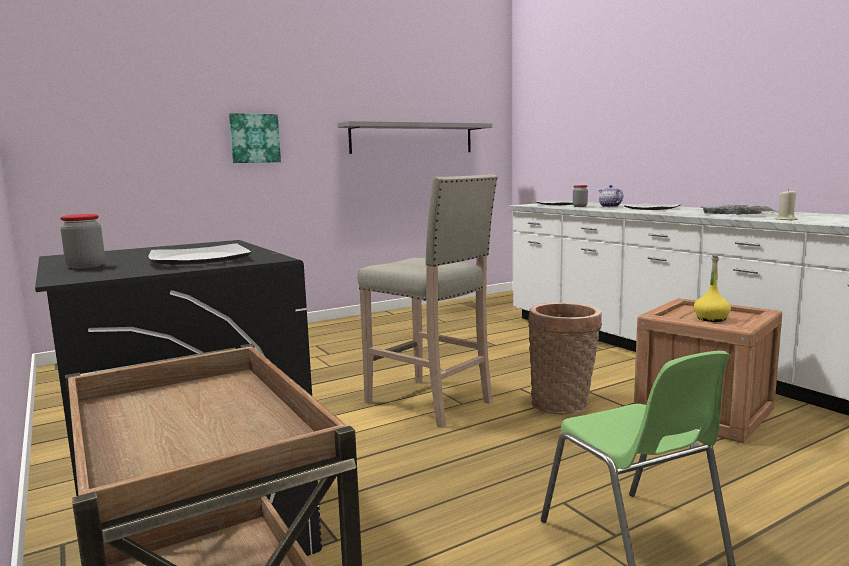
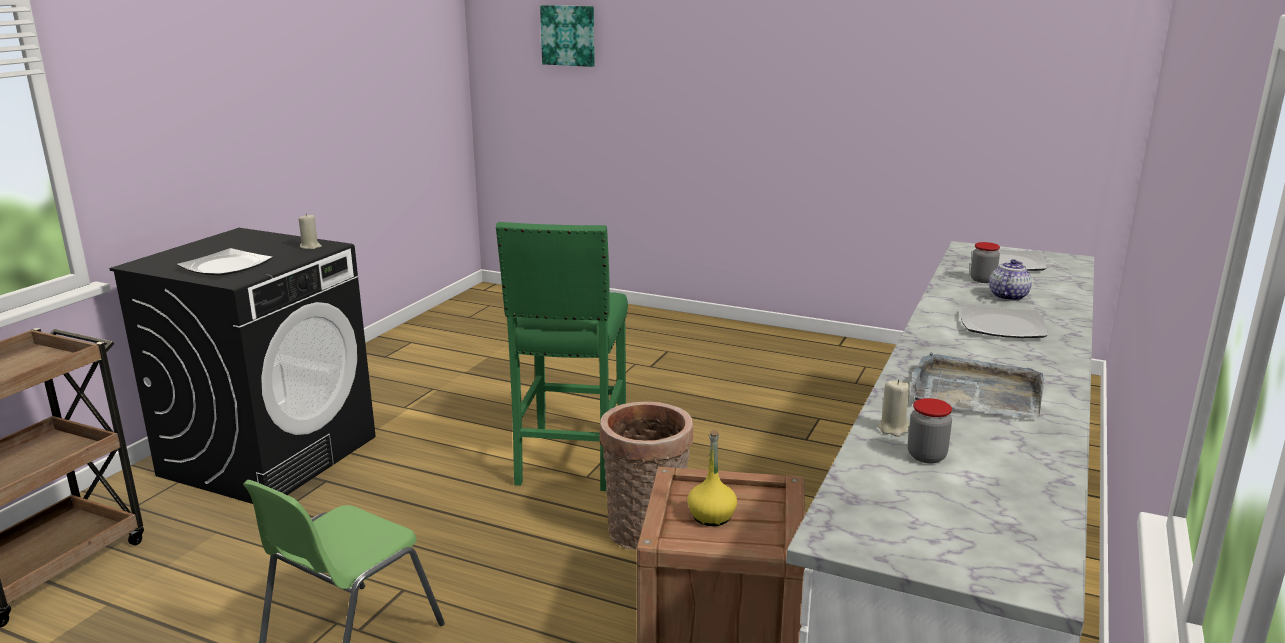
camera: 55 degrees right, 10 degrees up
jar [60,214,105,269] -> jar moved to [908,398,952,463]
picture [229,113,281,163] -> picture moved to [540,5,595,67]
grey shelf [338,121,492,154] -> none
beige stool [358,174,498,428] -> green stool [496,222,628,491]
none -> beige candle [298,213,322,249]

